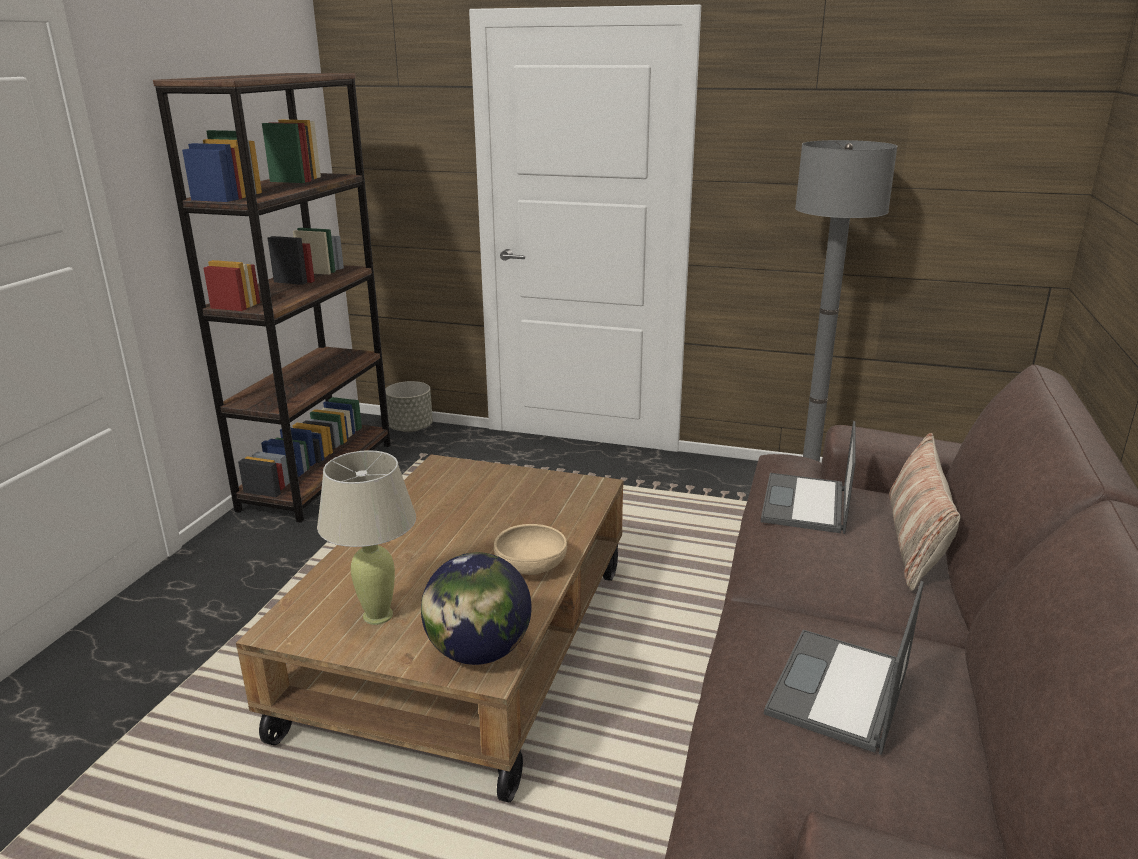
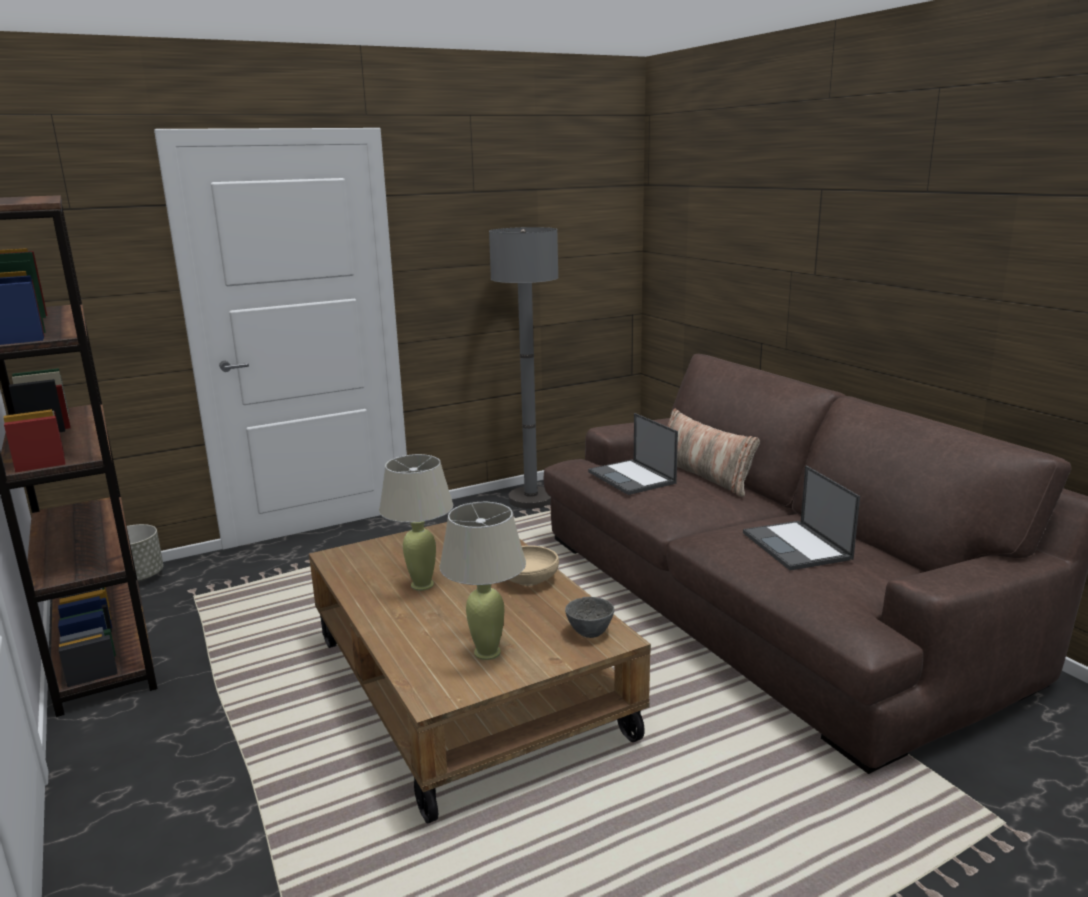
camera: 45 degrees left, 5 degrees down
globe [421,552,532,665] -> grey bowl [565,597,614,638]
none -> beige table lamp [379,454,453,591]

